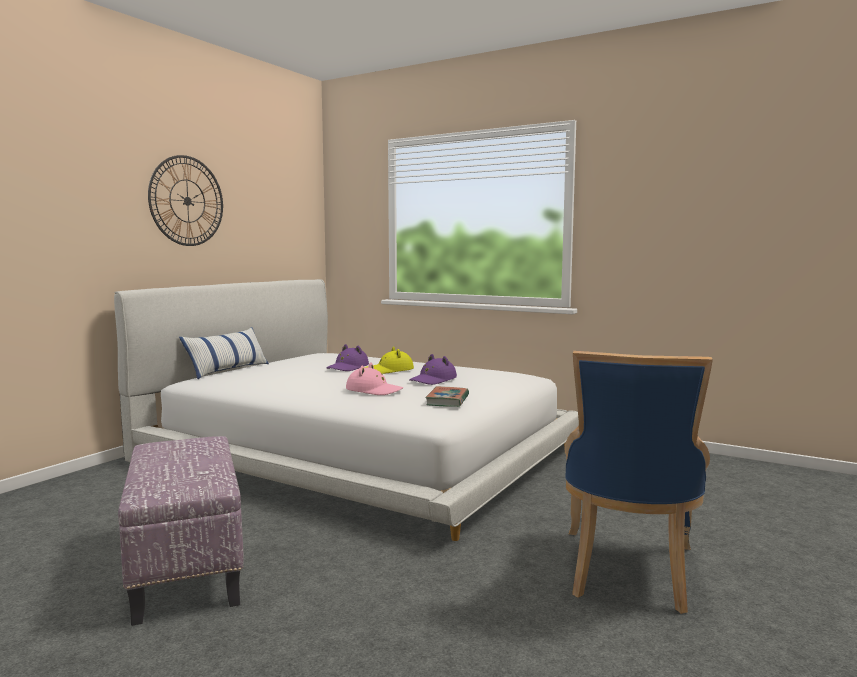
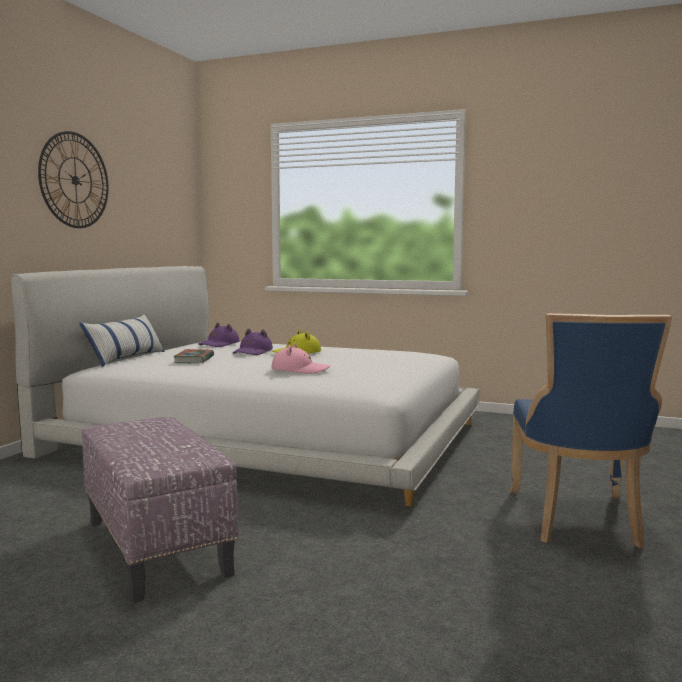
camera: 10 degrees left, 0 degrees up
purple hat [409,354,457,385] -> purple hat moved to [199,323,240,347]
book [425,386,469,407] -> book moved to [173,349,214,363]

